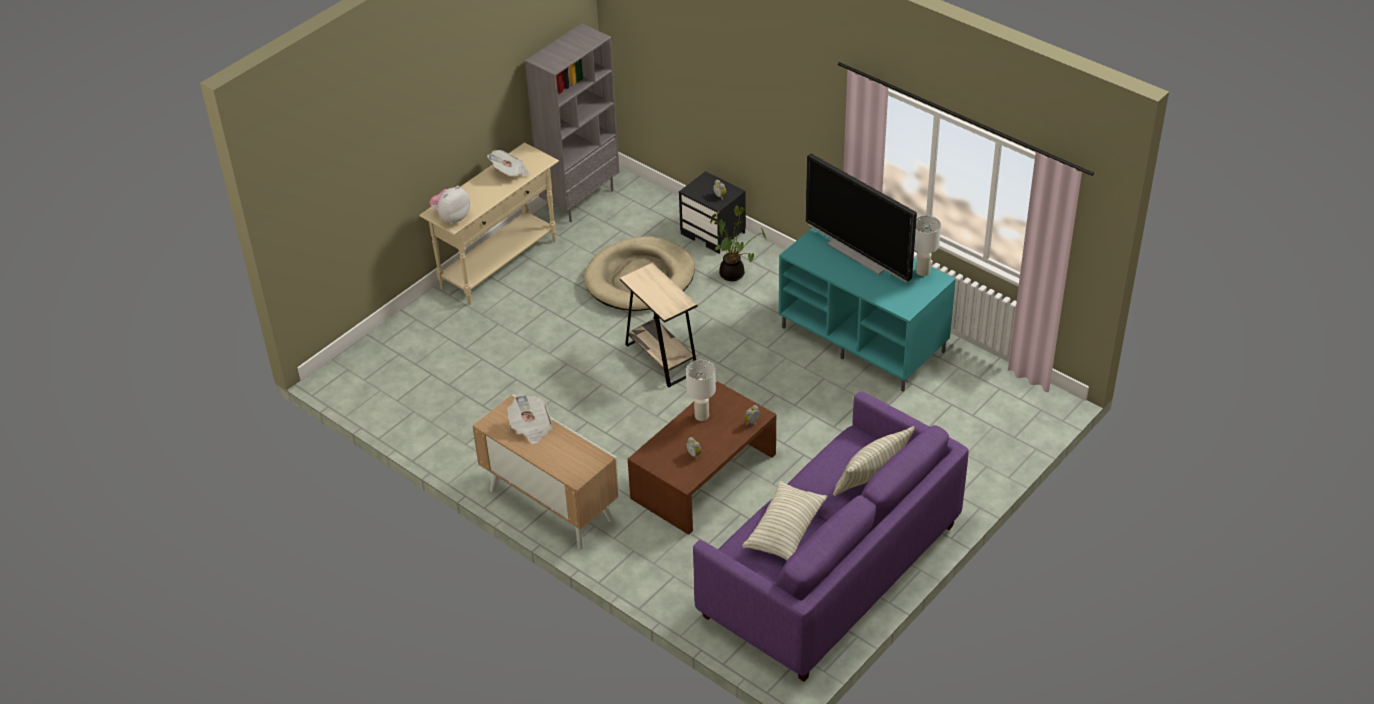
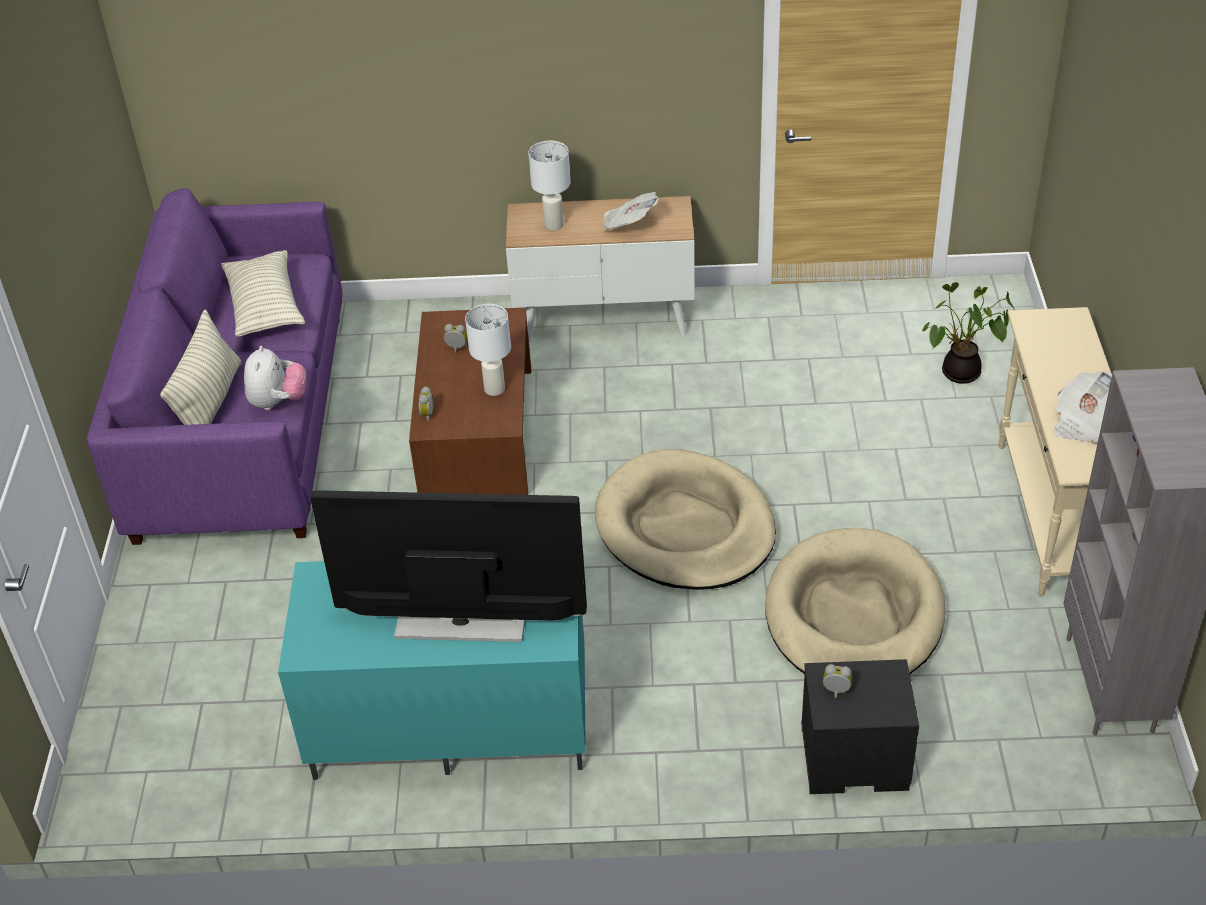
camera: 140 degrees right, 0 degrees up
plush toy [429,186,470,224] -> plush toy moved to [244,346,306,410]
beige side table [620,263,697,387] -> beige dog bed [595,449,776,590]
potted plant [710,205,766,281] -> potted plant moved to [922,282,1015,384]
white table lamp [914,215,941,276] -> white table lamp moved to [528,141,571,230]

